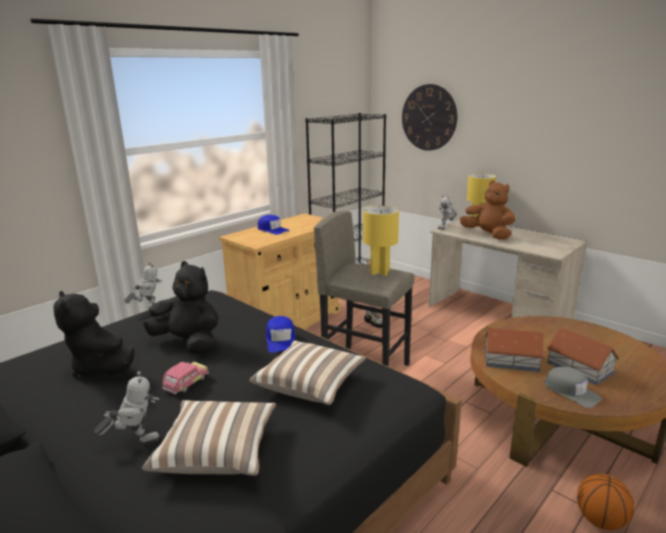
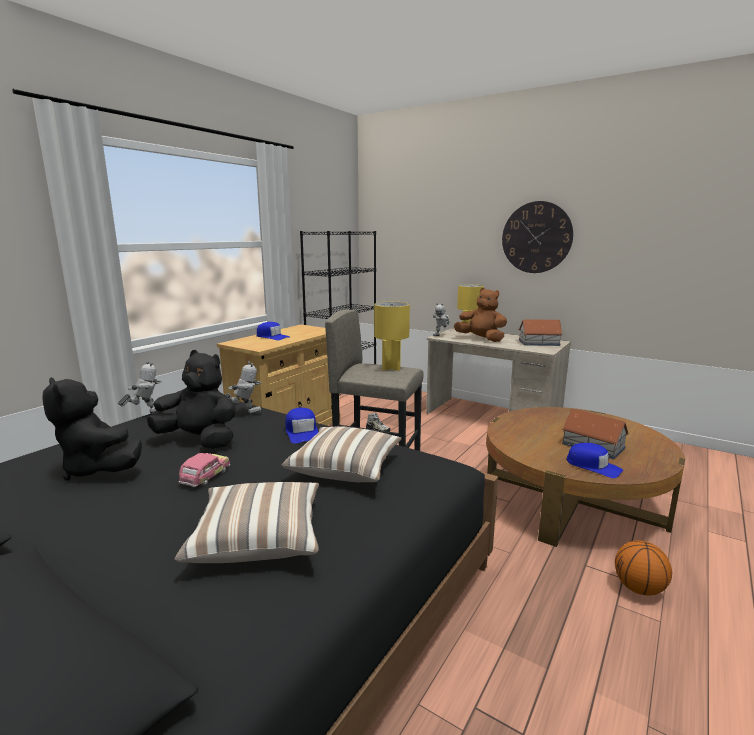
camera: 10 degrees left, 5 degrees down
toy robot [94,371,160,445] -> toy robot moved to [226,361,262,415]
wall clock [402,84,457,151] -> wall clock moved to [502,201,573,273]
toy house [484,328,544,372] -> toy house moved to [518,319,563,346]
grey cap [545,367,602,408] -> blue cap [566,443,623,478]

